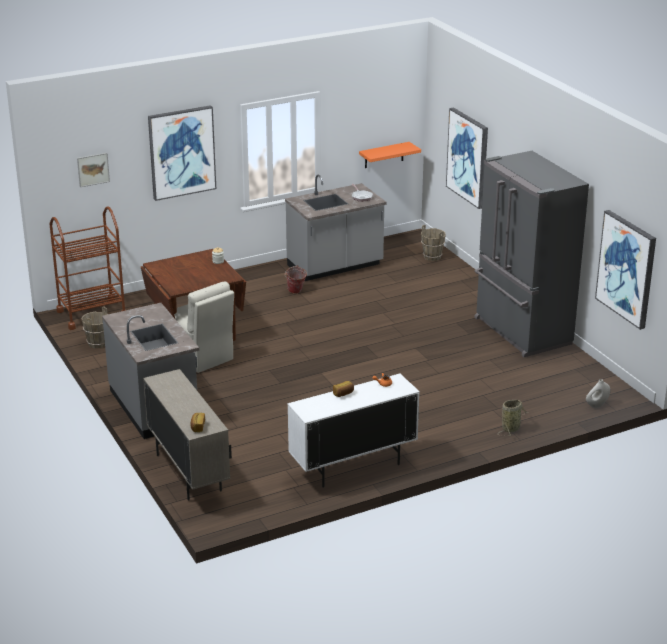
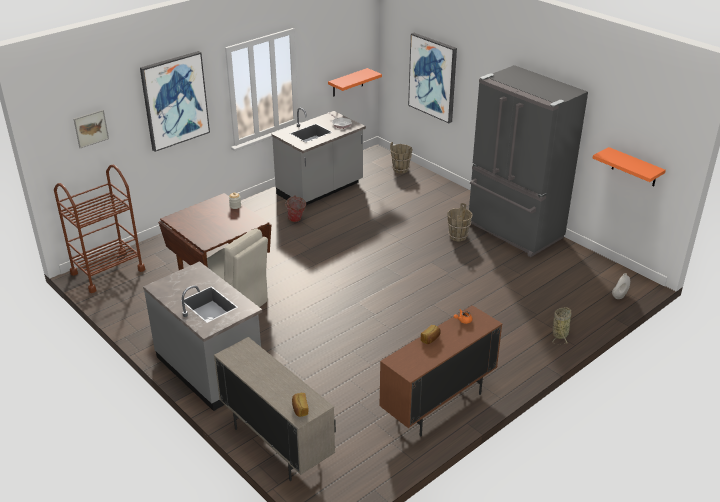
camera: 15 degrees left, 5 degrees up
brown bucket [81,307,108,348] -> brown bucket moved to [447,203,473,242]
white cabinet [288,374,420,488] -> brown cabinet [379,305,502,437]
picture [595,210,656,330] -> orange shelf [593,147,666,186]

